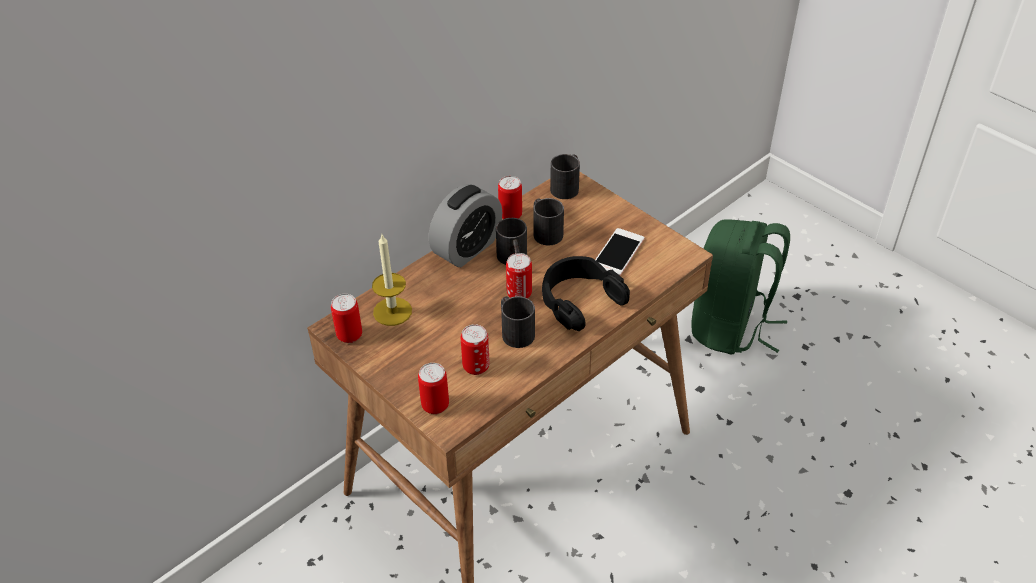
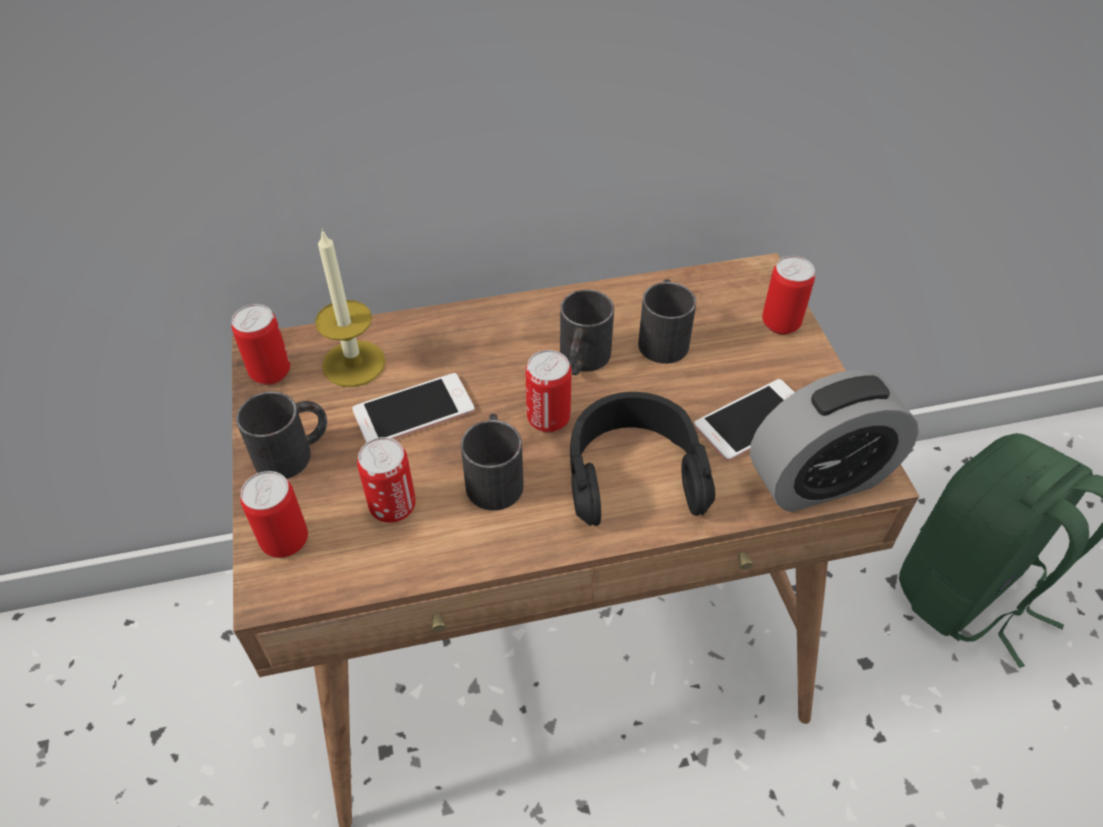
camera: 30 degrees right, 5 degrees up
alarm clock [429,184,502,267] -> alarm clock moved to [750,370,919,512]
can [498,176,522,219] -> can moved to [762,256,815,334]
black mug [550,154,580,199] -> black mug moved to [236,392,327,479]
none -> phone [352,373,475,443]

